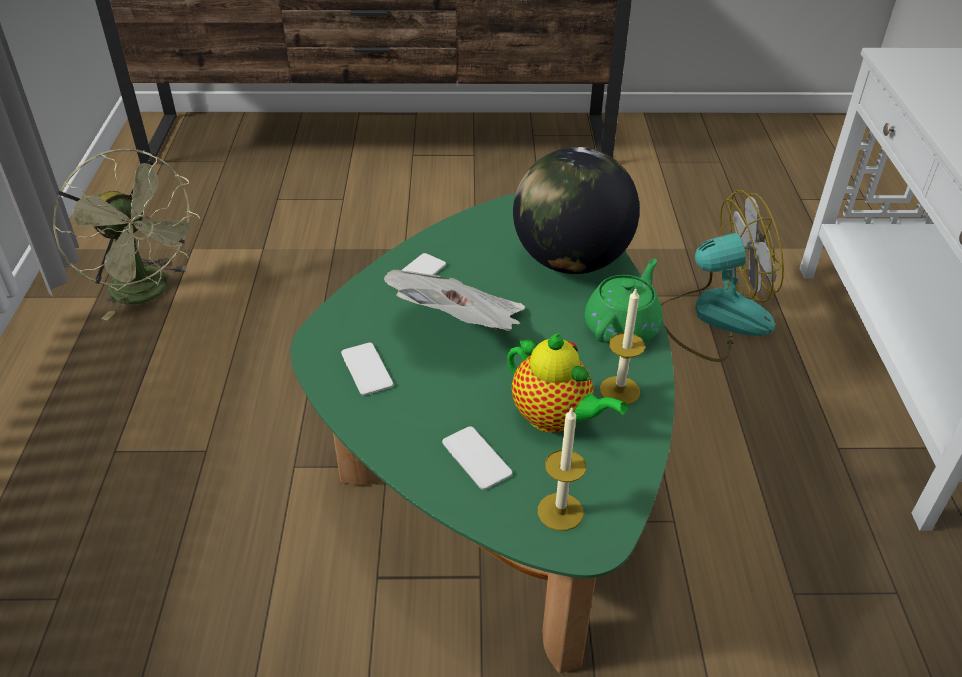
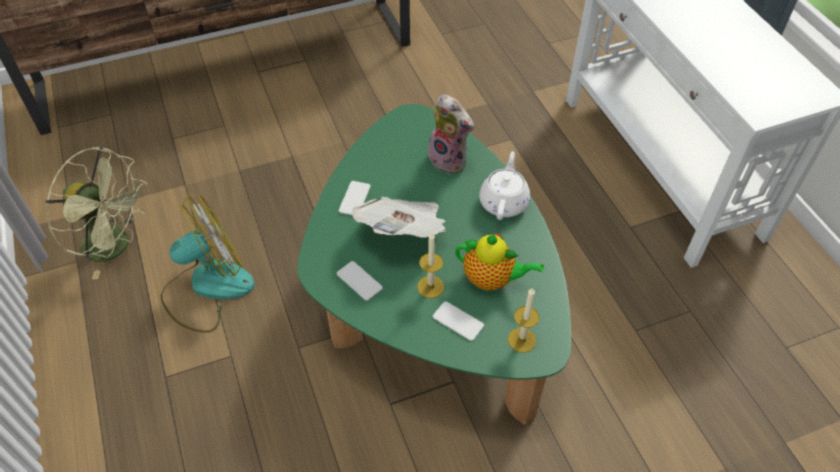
camera: 20 degrees left, 10 degrees up
globe [513,147,640,274] -> plush toy [428,94,474,174]
green teapot [585,259,663,343] -> white teapot [479,151,530,220]
candle [600,289,645,405] -> candle moved to [417,233,444,298]
fan [661,190,784,362] -> fan moved to [161,195,255,333]

